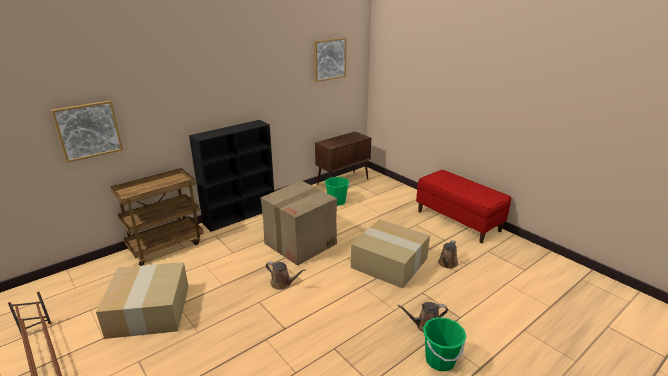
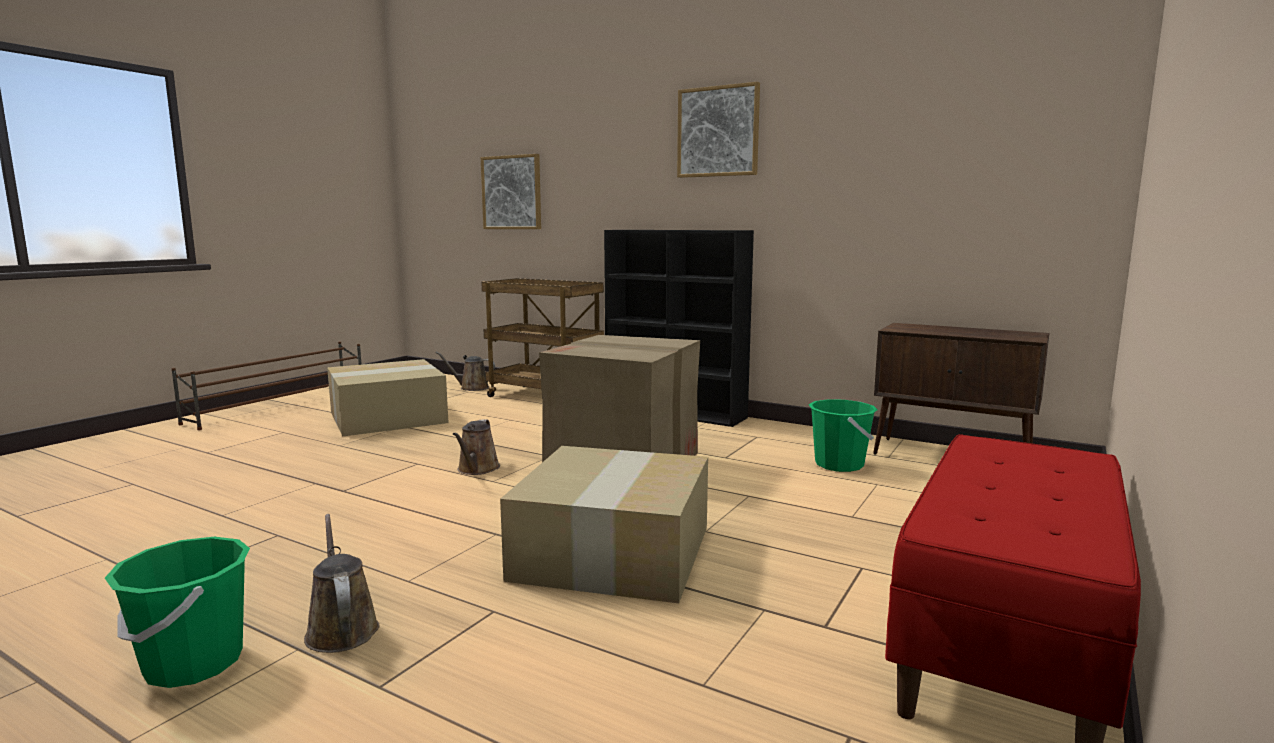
camera: 70 degrees right, 15 degrees down
picture [314,38,347,82] -> picture moved to [677,82,760,178]
brown watering can [438,240,458,269] -> brown watering can moved to [435,352,495,391]

